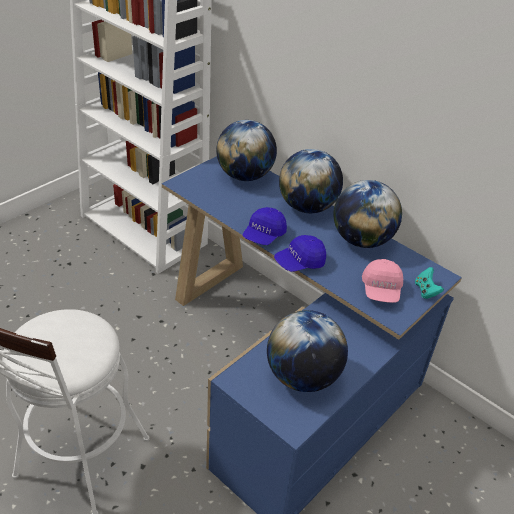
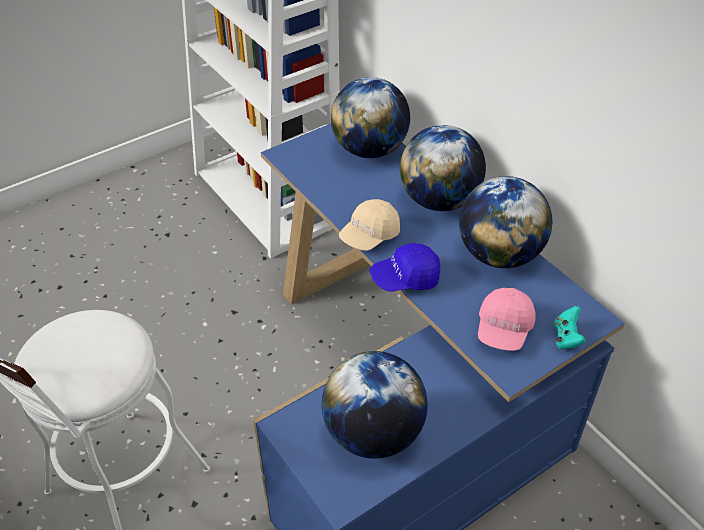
camera: 15 degrees right, 5 degrees up
blue cap [243,207,287,245] -> beige cap [339,199,400,251]

